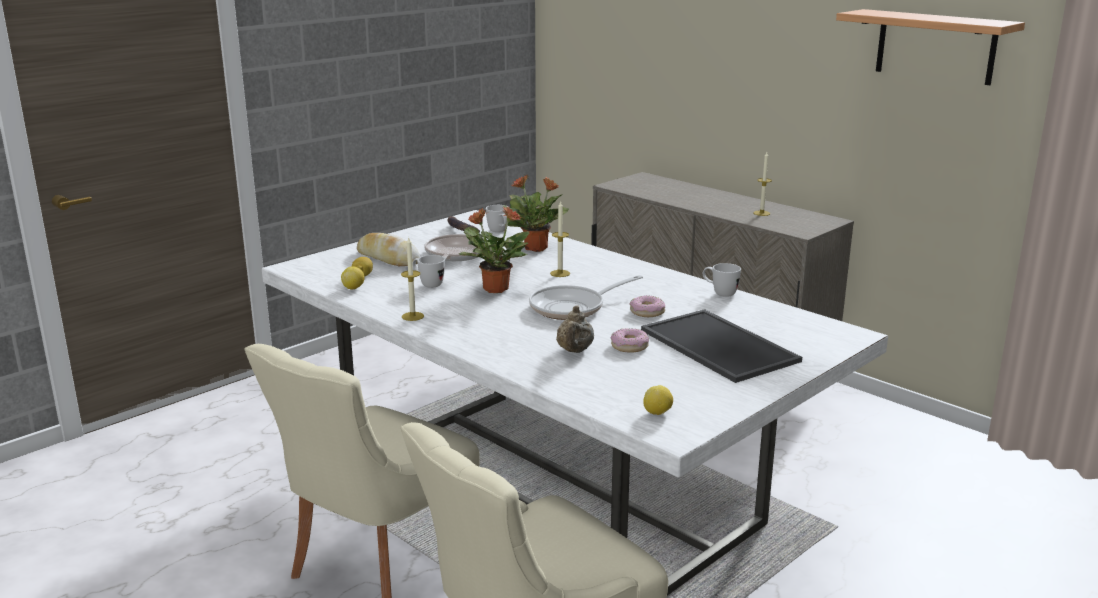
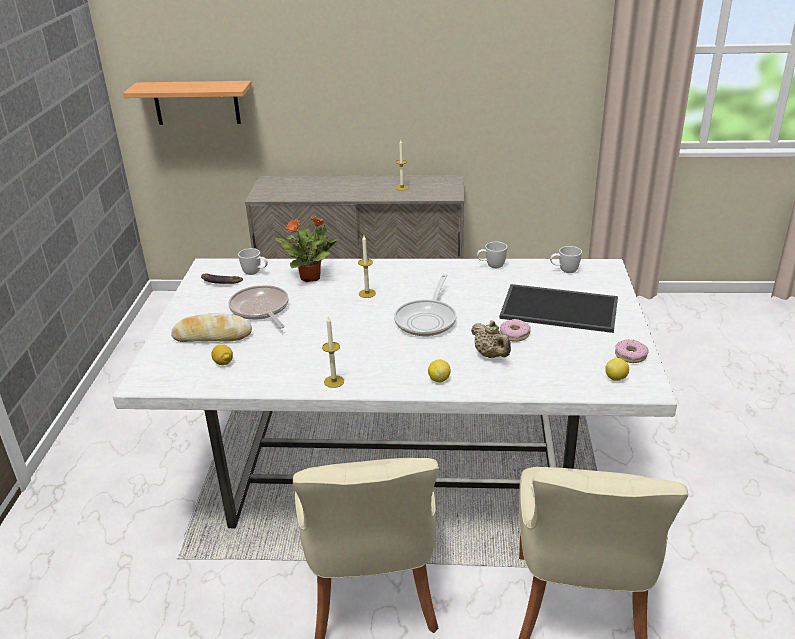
camera: 40 degrees left, 10 degrees up
lemon [341,266,365,289] -> lemon moved to [428,359,451,382]
white mug [413,255,445,288] -> white mug moved to [550,246,582,273]
potted plant [459,206,529,293] -> none
donut [629,295,665,317] -> donut moved to [615,339,649,363]
shelf [836,9,1025,85] -> shelf moved to [123,81,252,125]

